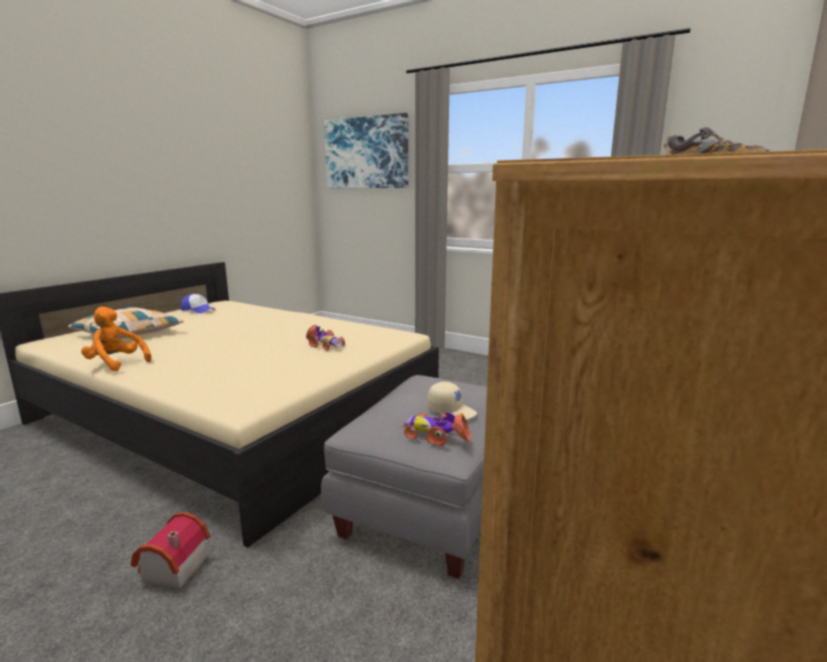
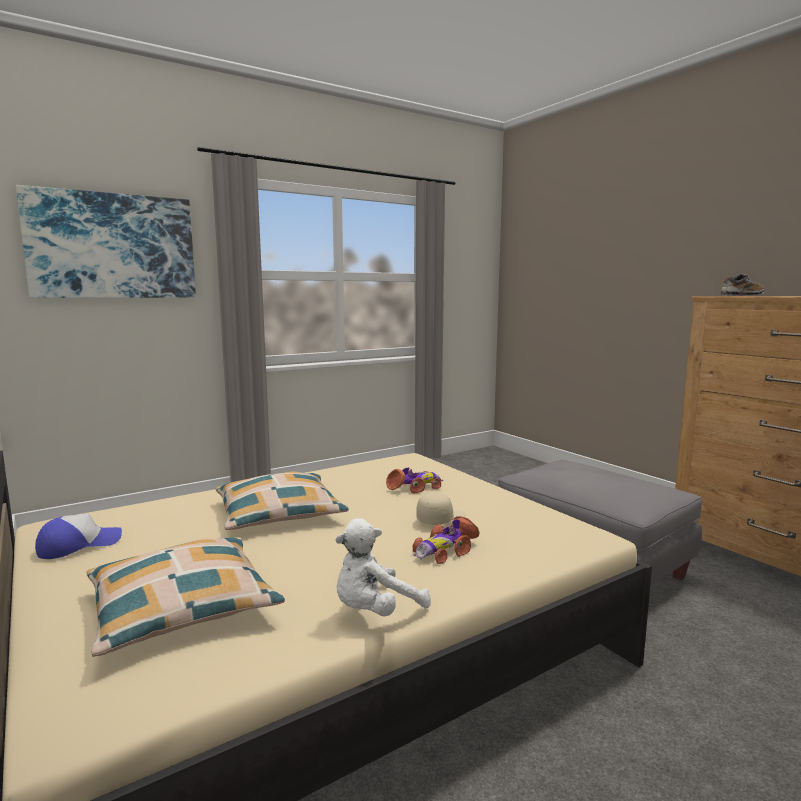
camera: 65 degrees left, 5 degrees down
orange plush toy [81,307,152,371] -> white plush toy [335,518,431,616]
toy house [131,512,210,589] -> none
toy car [401,412,471,446] -> toy car moved to [413,516,480,564]
beige cap [427,382,477,420] -> beige cap moved to [416,492,466,525]
none -> pillow [215,471,349,530]

